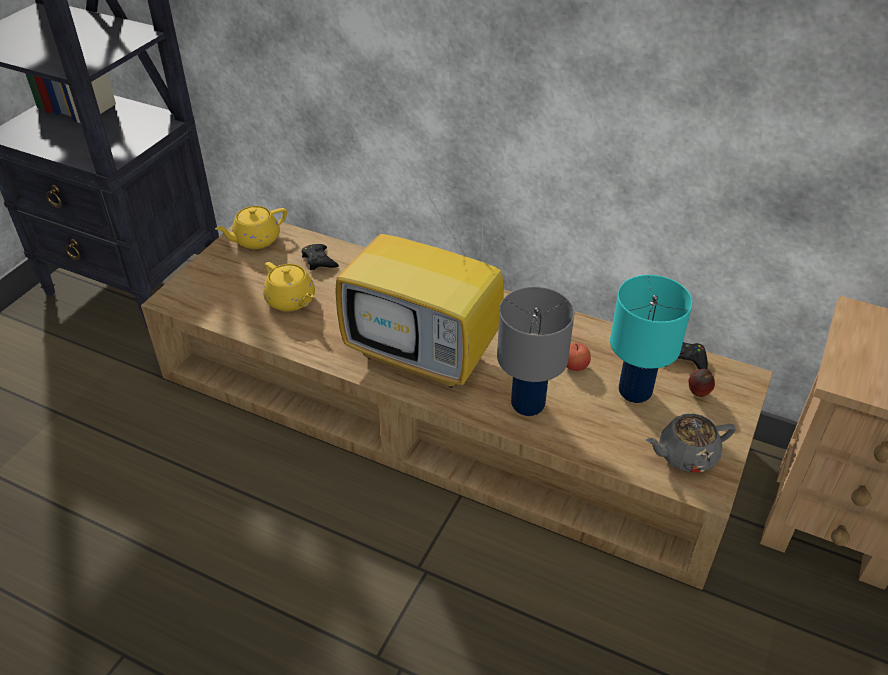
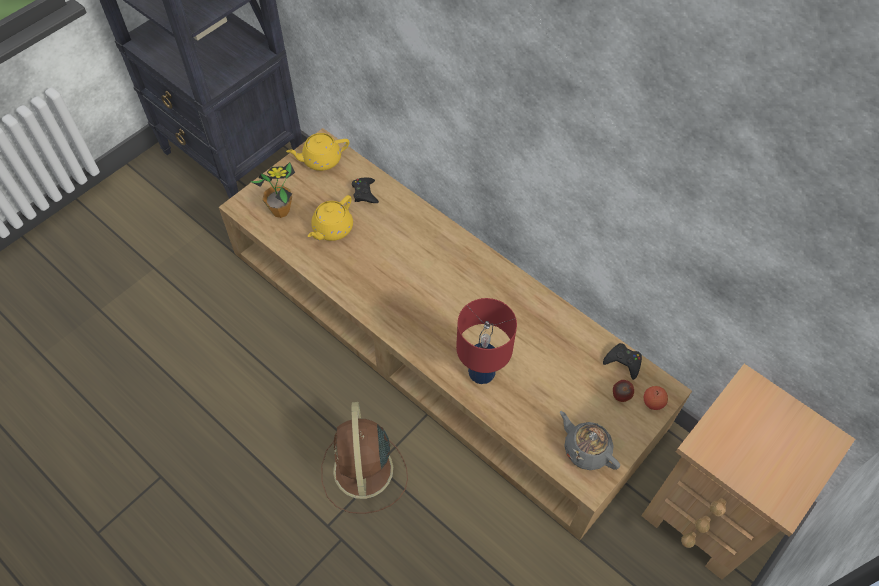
camera: 15 degrees right, 15 degrees up
yellow teapot [263,262,315,311] -> yellow teapot turned 60 degrees clockwise [308,195,353,241]
television [335,189,504,388] -> none
grey table lamp [497,287,574,416] -> red table lamp [456,298,517,384]
apple [567,343,591,371] -> apple moved to [644,386,668,410]
turquoise table lamp [610,275,692,403] -> none
grey teapot [645,414,736,473] -> grey teapot turned 45 degrees clockwise [560,411,620,470]
none -> potted plant [251,162,295,218]
none -> brown fan [321,402,408,514]

